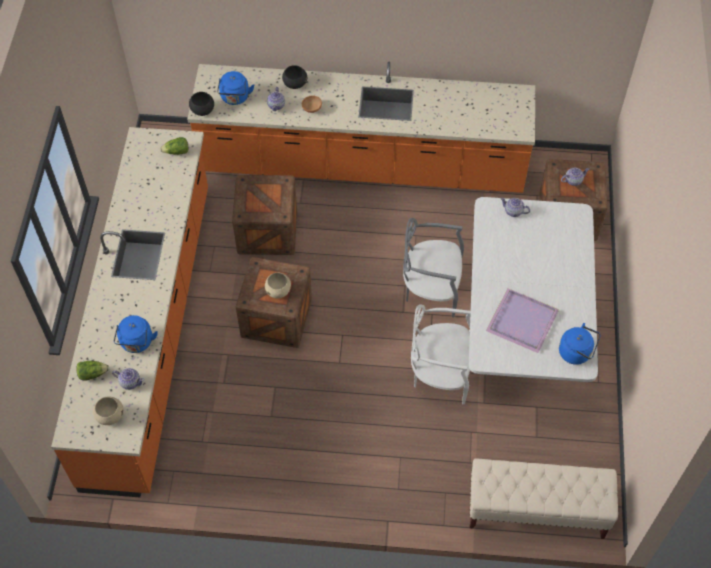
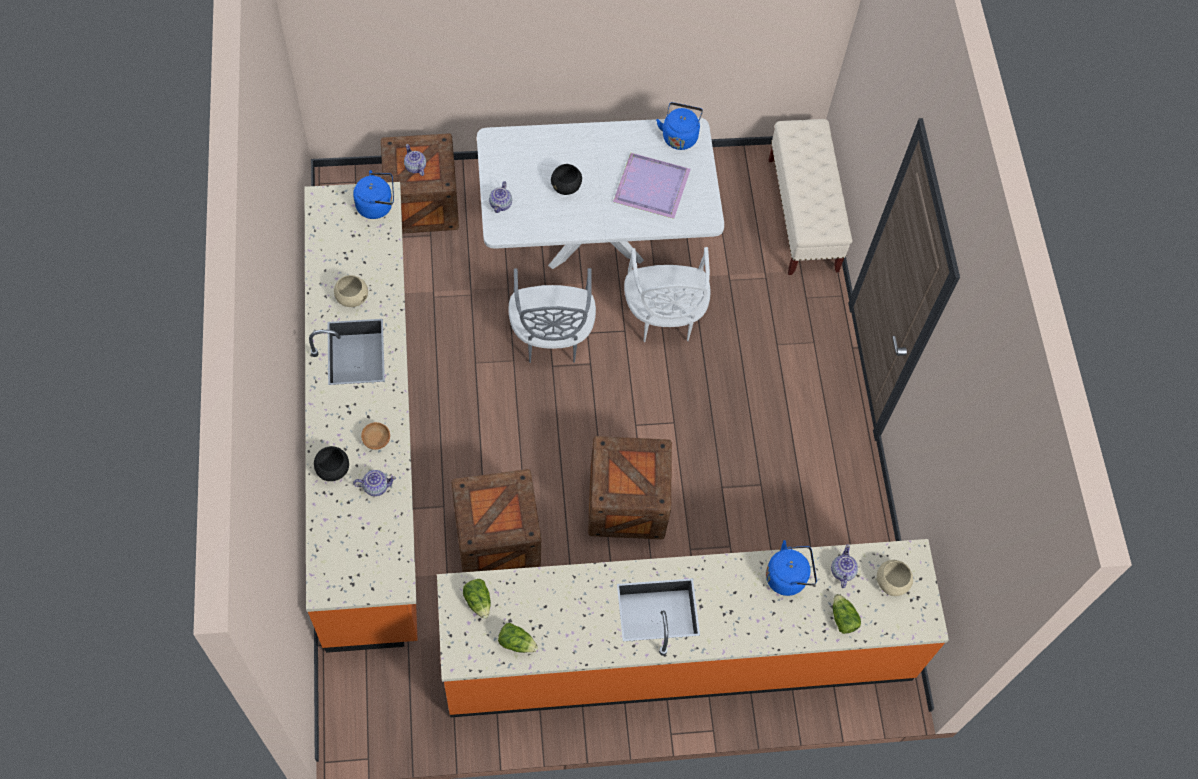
camera: 105 degrees left, 5 degrees up
black bowl [189,92,214,116] -> black bowl moved to [551,164,582,195]
blue kettle [217,71,254,105] -> blue kettle moved to [353,170,394,219]
beige bowl [265,272,291,299] -> beige bowl moved to [334,275,368,307]
none -> lettuce [498,623,538,653]

